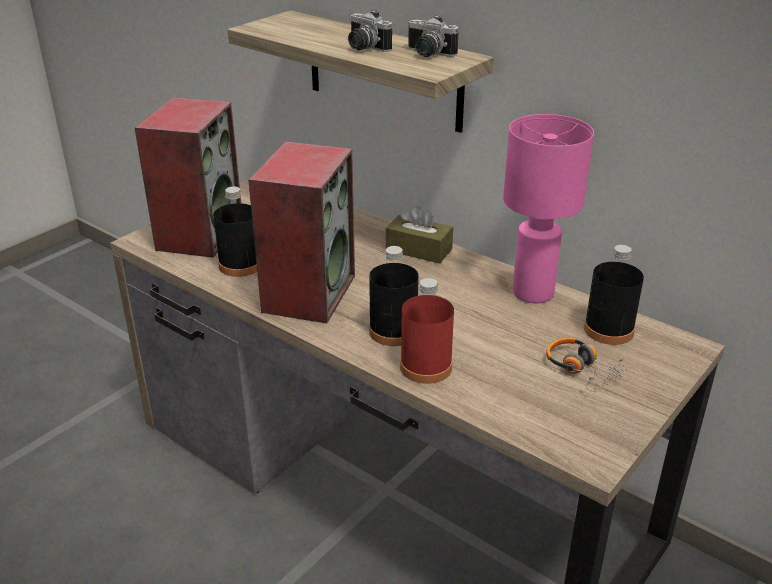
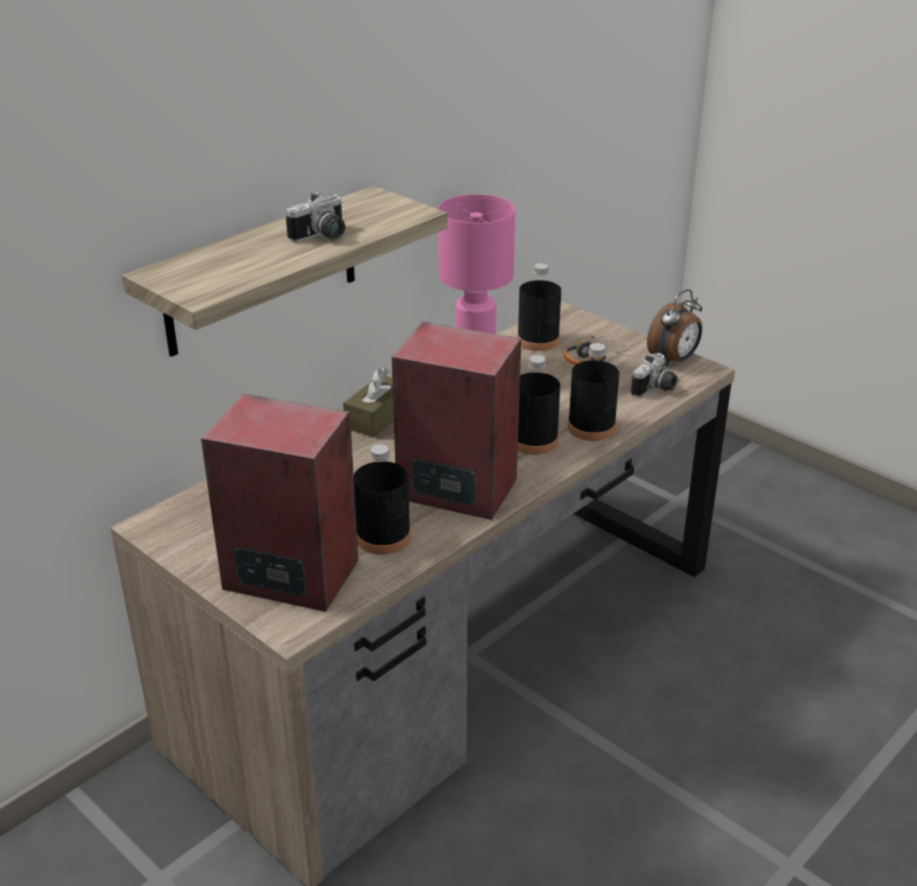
camera: 85 degrees left, 0 degrees up
red bottle [400,278,454,384] -> black bottle [568,343,619,441]
camera [408,15,459,57] -> camera moved to [631,353,677,397]
none -> alarm clock [647,289,702,366]

